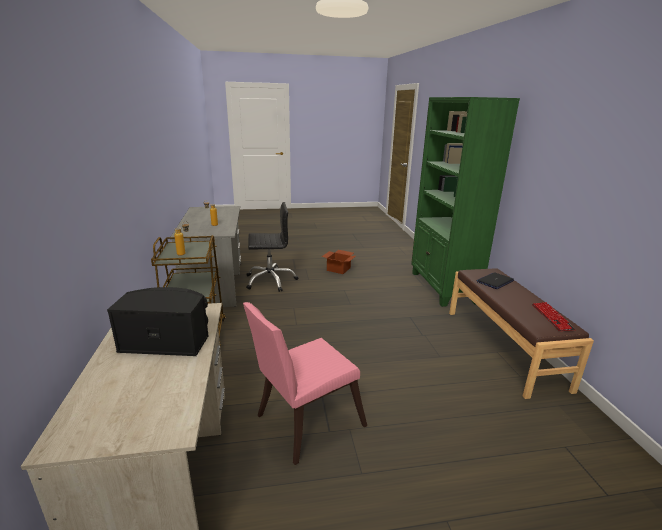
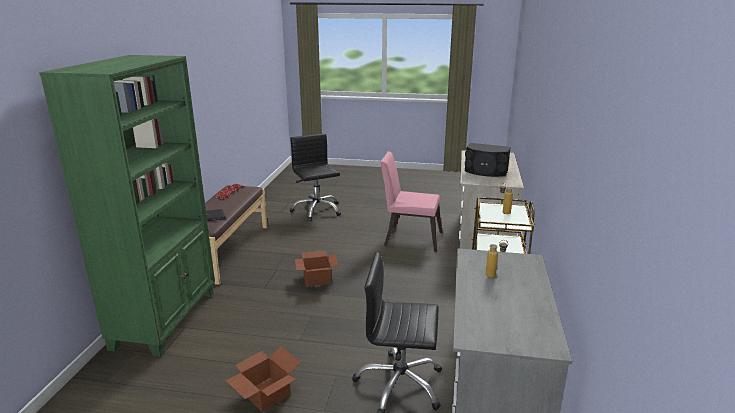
camera: 160 degrees left, 0 degrees up
pink chair [243,302,367,465] -> pink chair turned 150 degrees counterclockwise [380,151,442,252]
none -> black office chair [290,133,341,221]
none -> cardboard box [295,250,339,287]

